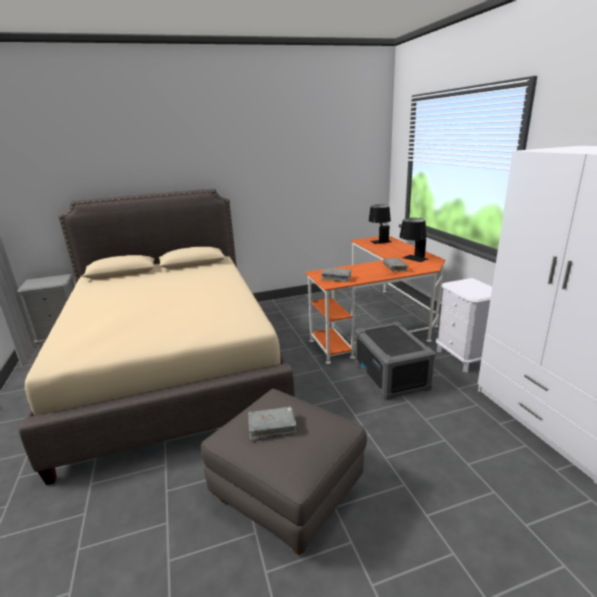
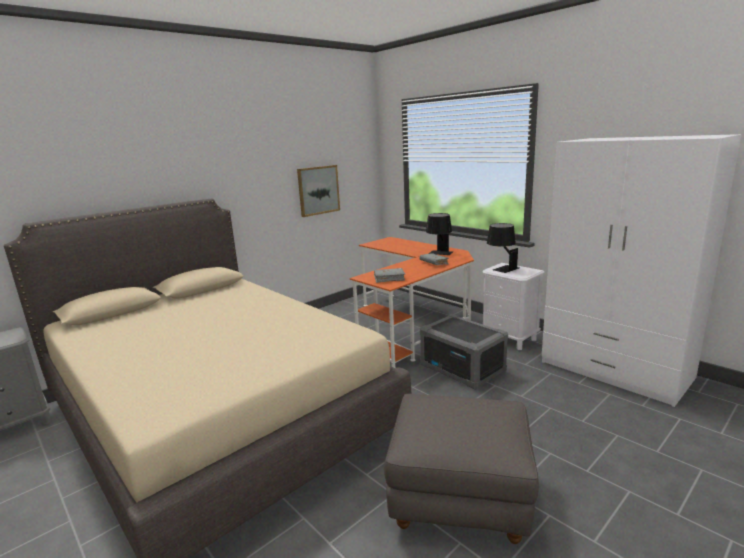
camera: 25 degrees left, 5 degrees down
grey book [248,406,297,441] -> none
black table lamp [368,205,392,244] -> black table lamp moved to [487,223,519,273]
none -> picture [297,165,340,217]

